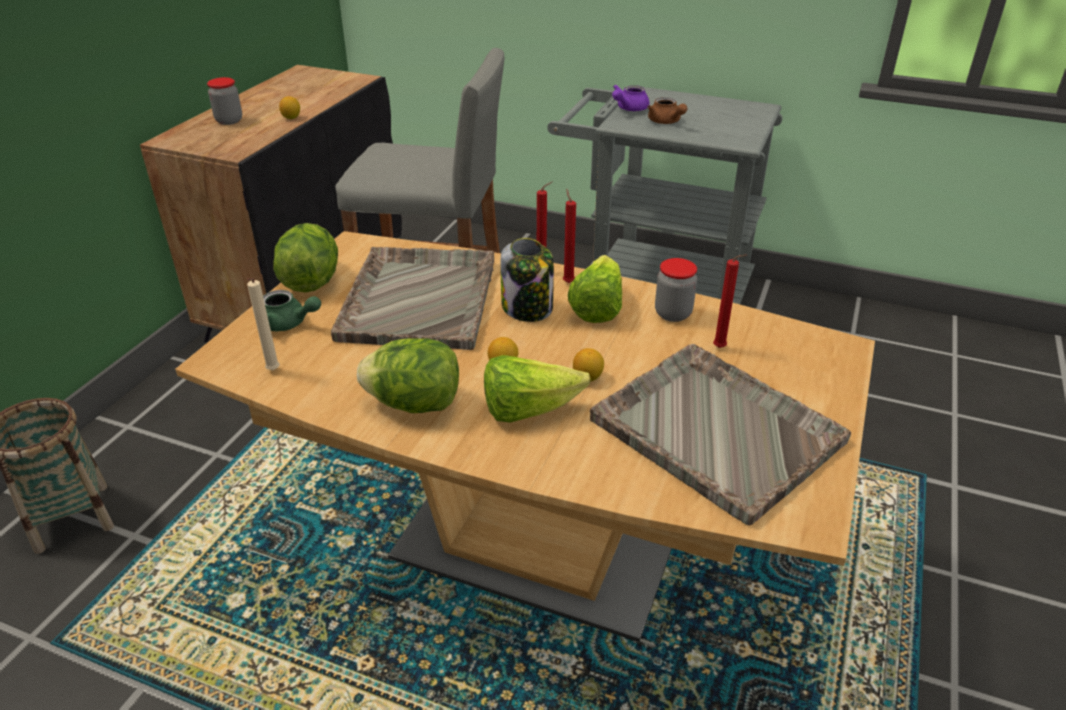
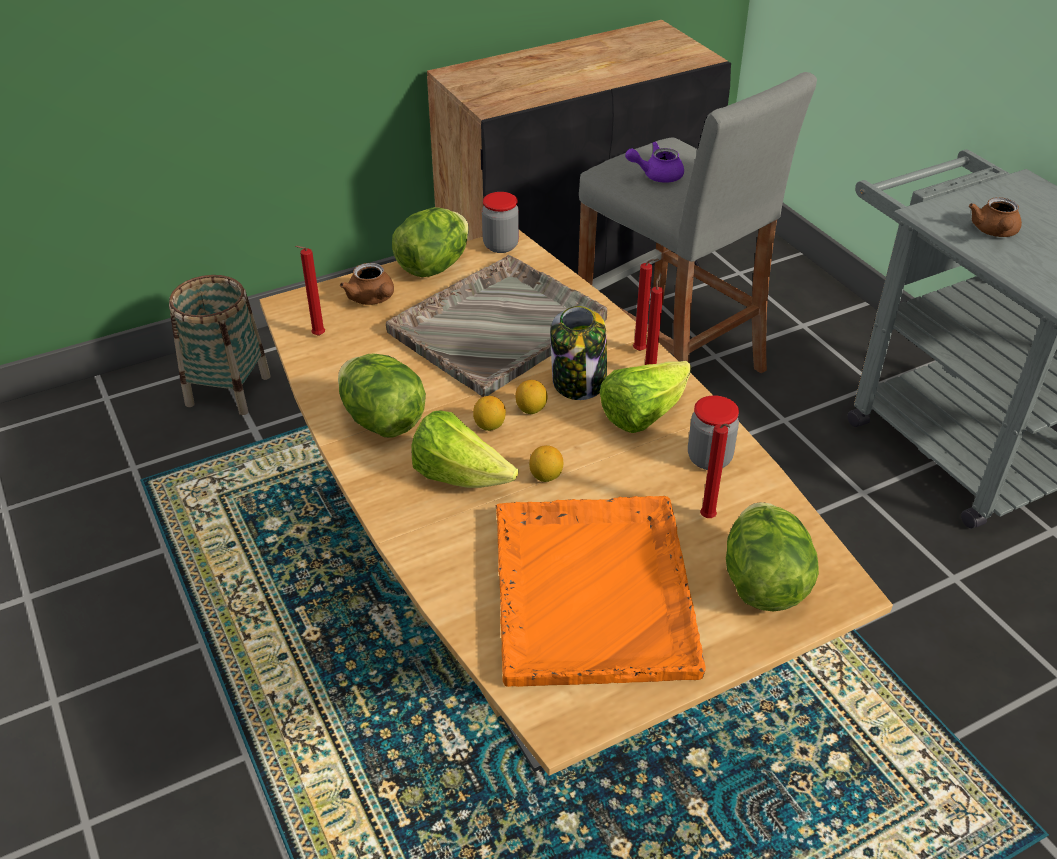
camera: 40 degrees right, 5 degrees up
jar [207,77,242,125] -> jar moved to [482,192,519,253]
beige candle [247,278,280,371] -> red candle [295,246,325,336]
green teapot [263,290,321,331] -> brown teapot [340,263,394,305]
lemon [279,96,300,119] -> lemon moved to [515,380,547,414]
grey tray [590,344,851,526] -> orange tray [496,496,706,687]
purple teapot [612,85,649,111] -> purple teapot moved to [625,142,684,183]
none -> lettuce [726,502,819,611]

